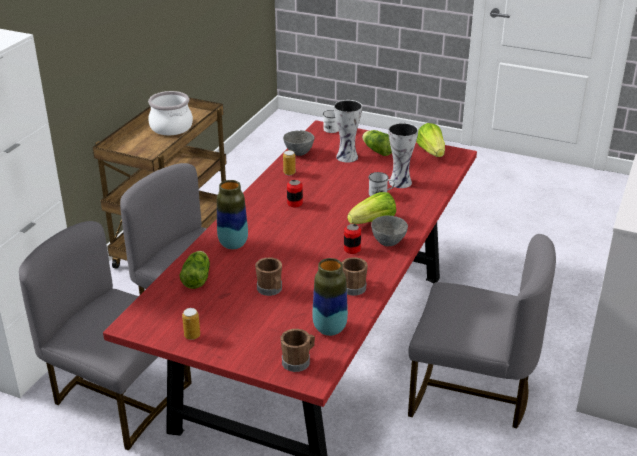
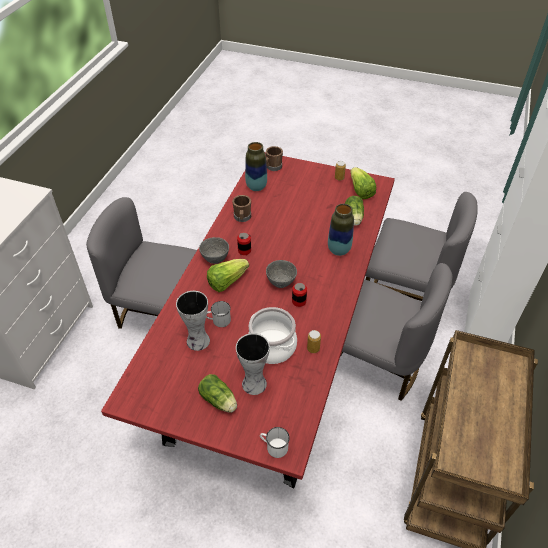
camera: 175 degrees right, 15 degrees up
cooking pot [148,91,193,135] -> cooking pot moved to [248,307,297,364]
brown mug [255,258,282,296] -> none
grey bowl [283,130,314,156] -> grey bowl moved to [266,260,297,288]
lettuce [416,123,445,157] -> lettuce moved to [350,167,376,199]

